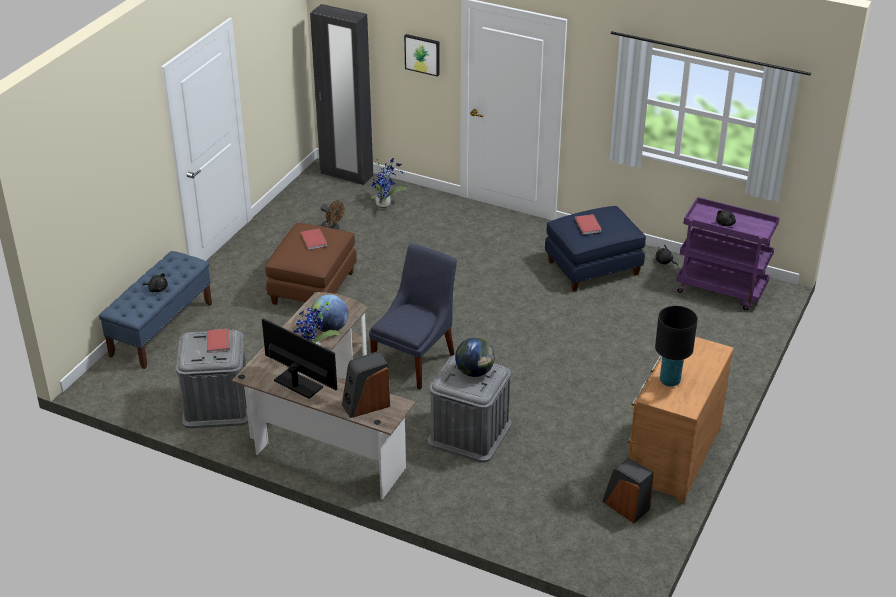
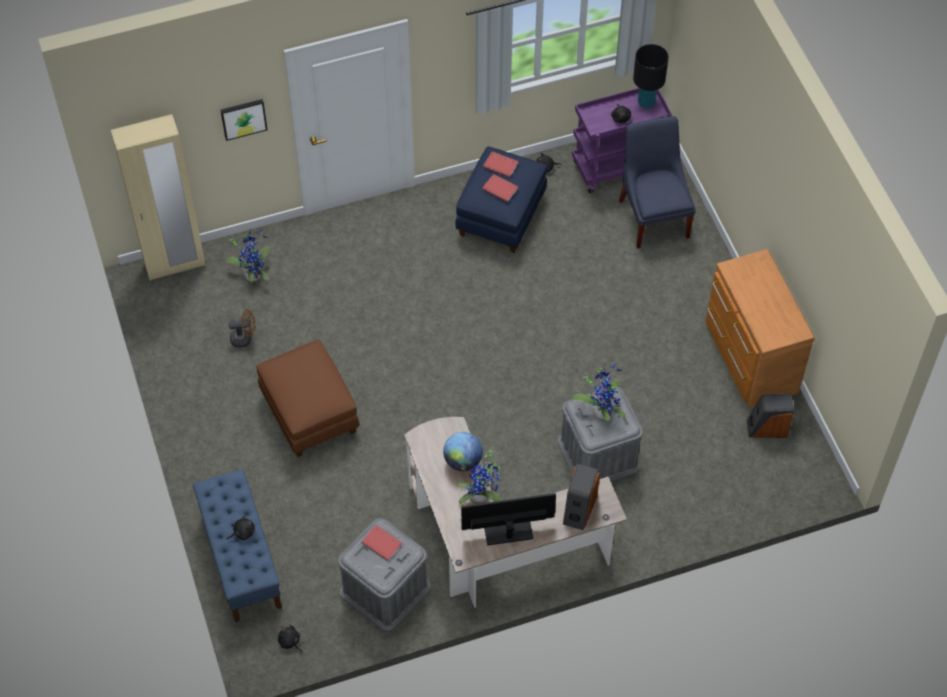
camera: 45 degrees left, 20 degrees up
red book [300,229,327,250] -> red book moved to [483,151,519,178]
black wardrobe [310,4,373,185] -> beige wardrobe [111,114,206,281]
blue chair [369,244,457,389] -> blue chair moved to [619,116,696,249]
globe [455,338,494,377] -> potted plant [572,365,626,421]
black table lamp [655,306,698,387] -> black table lamp moved to [633,44,668,109]
none -> black plush toy [278,625,302,653]

